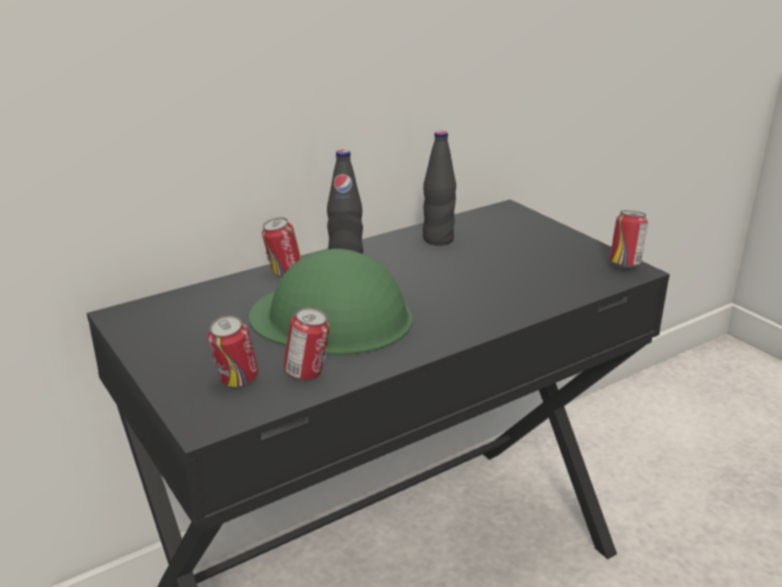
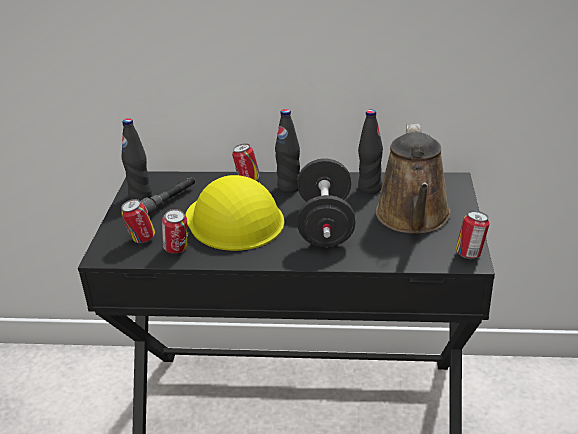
camera: 40 degrees right, 5 degrees up
green hard hat [249,249,412,356] -> yellow hard hat [185,175,284,251]
none -> black bottle [121,118,152,201]
none -> grey flashlight [140,176,195,215]
none -> black dumbbell [297,158,356,247]
none -> brown watering can [376,124,451,234]

